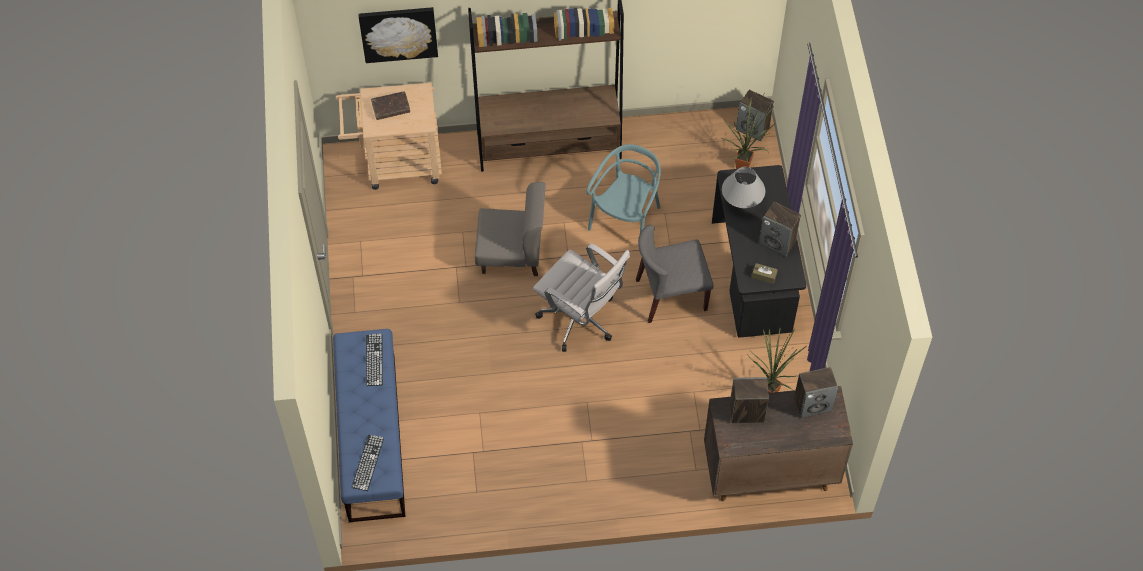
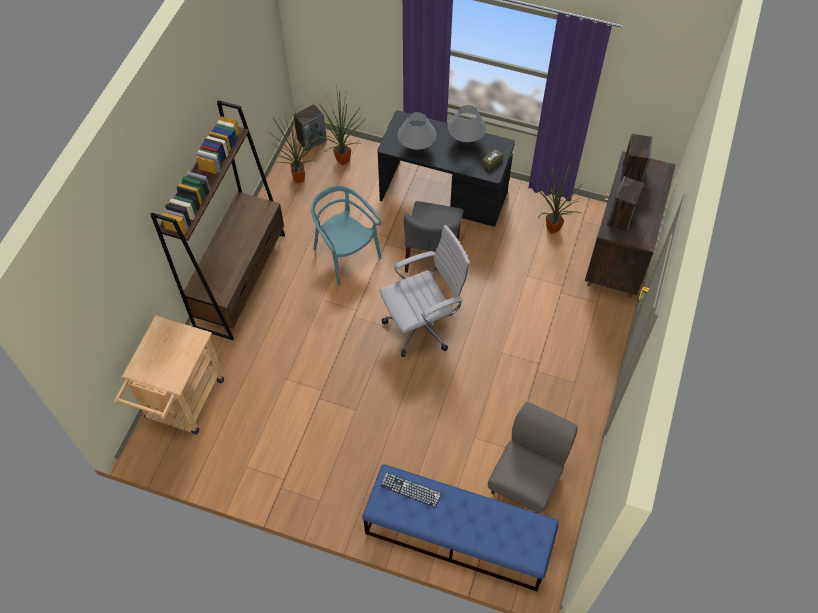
camera: 65 degrees left, 0 degrees up
keyboard [352,434,384,491] -> none
picture [358,7,438,63] -> none
brown book [371,91,410,120] -> none
grey chair [475,182,546,276] -> grey chair moved to [488,402,577,514]
speaker [759,202,801,257] -> grey table lamp [448,105,486,142]
none -> potted plant [268,108,318,183]

